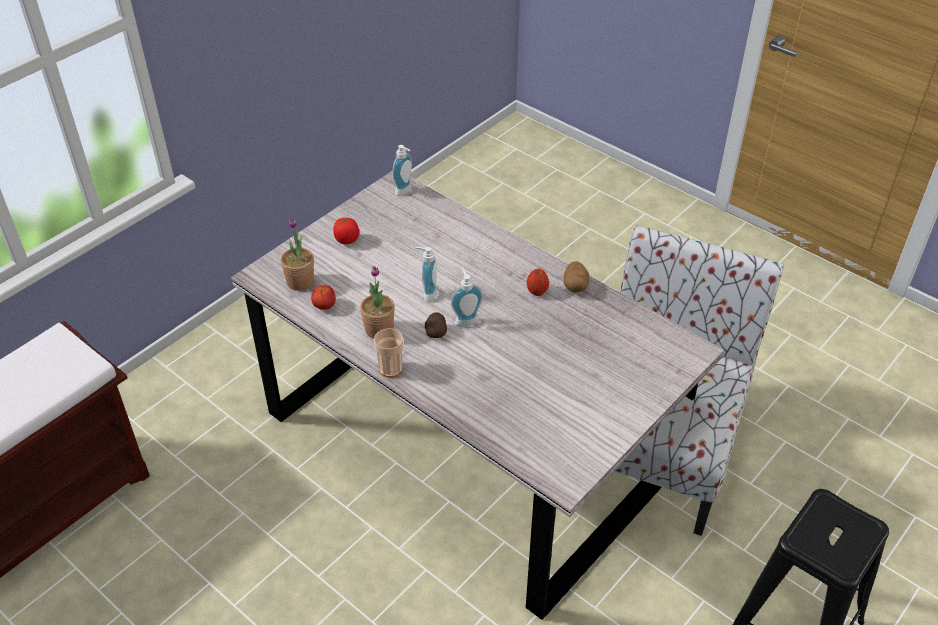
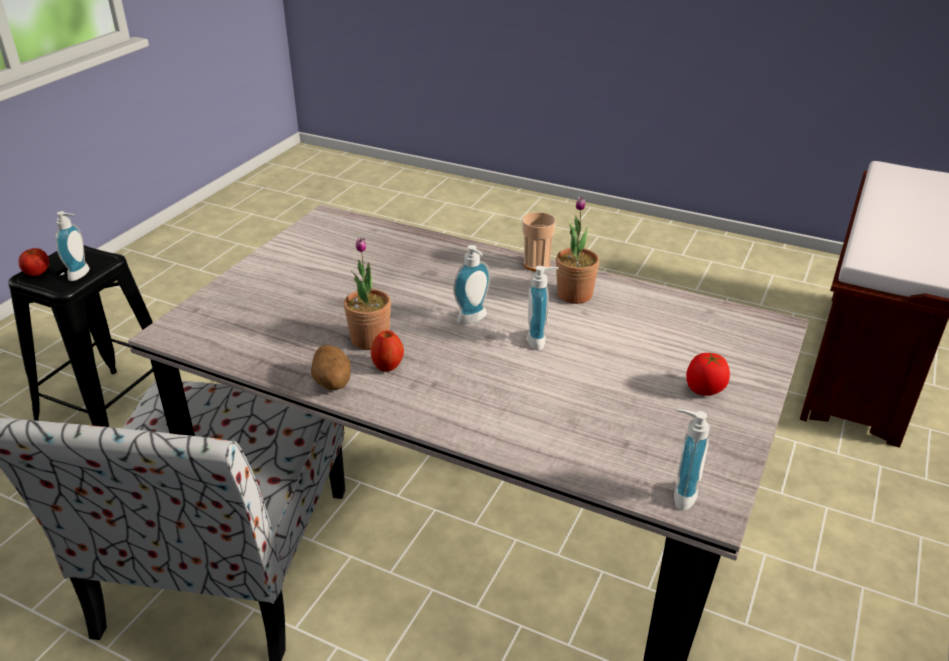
camera: 165 degrees right, 10 degrees down
potted plant [281,218,314,291] -> potted plant moved to [344,238,391,350]
tomato [311,285,336,310] -> tomato moved to [19,248,49,276]
potato [425,312,447,338] -> none
none -> soap dispenser [55,211,90,281]

